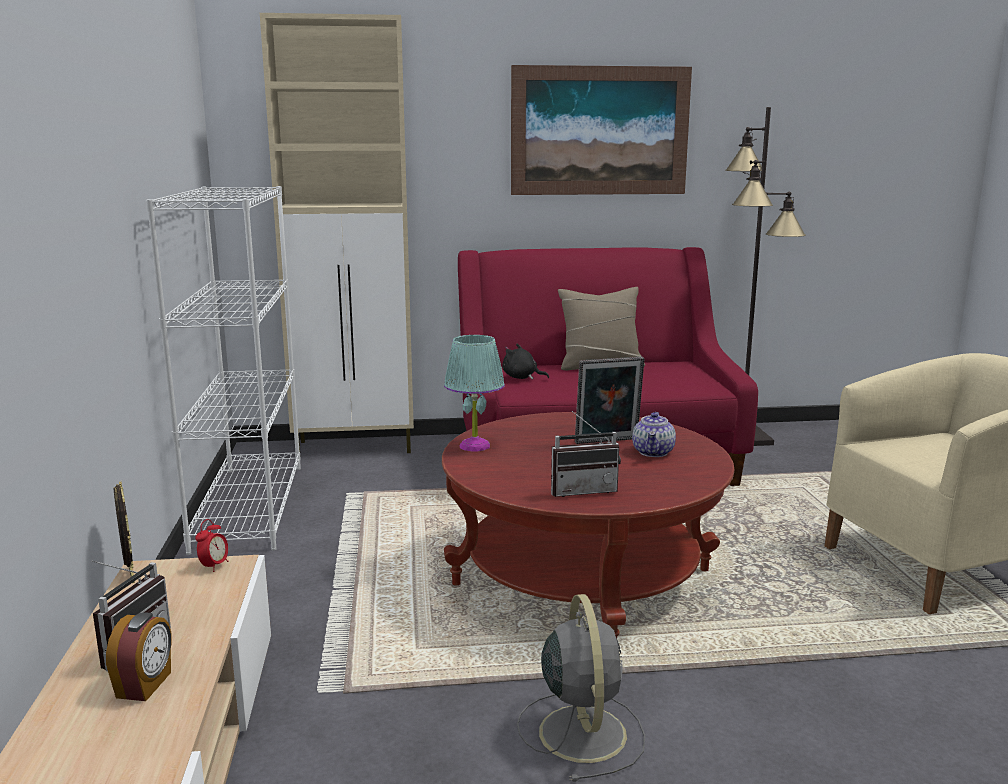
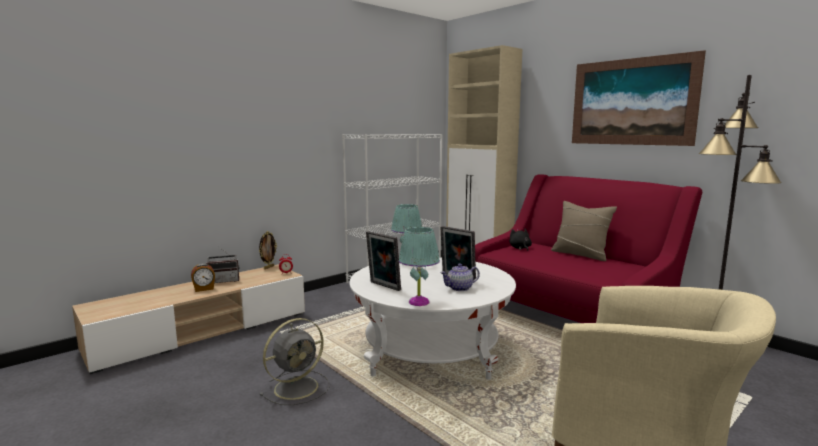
camera: 55 degrees right, 5 degrees down
red coffee table [442,412,734,638] -> white coffee table [349,257,516,380]
radio [551,411,621,497] -> picture frame [366,231,401,291]
none -> turquoise table lamp [399,227,440,306]

